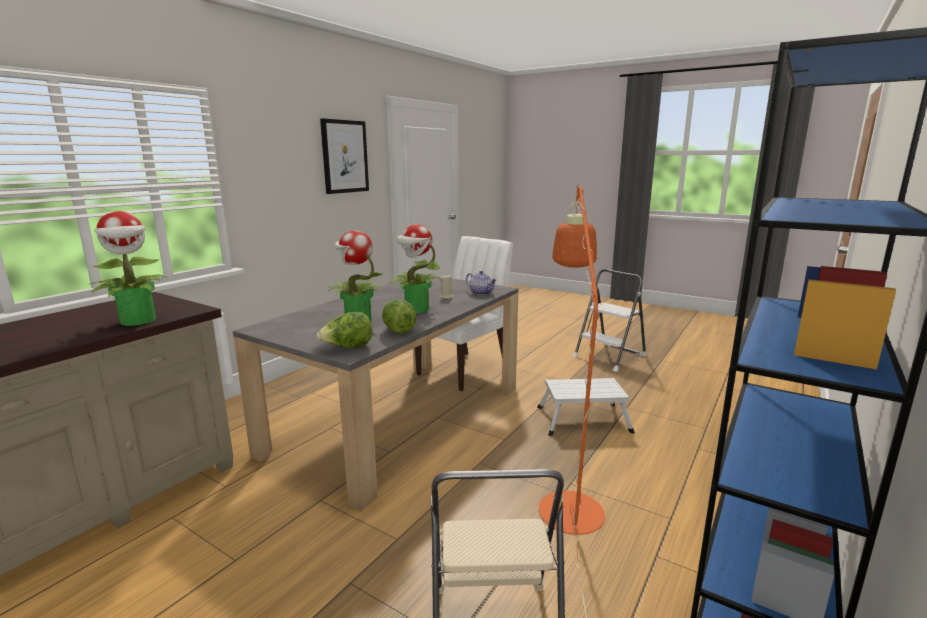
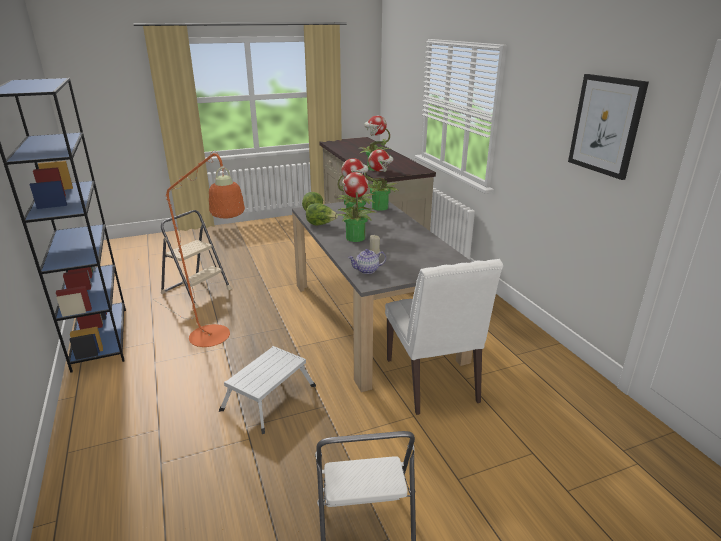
camera: 125 degrees right, 10 degrees up
none -> potted plant [365,149,399,211]

